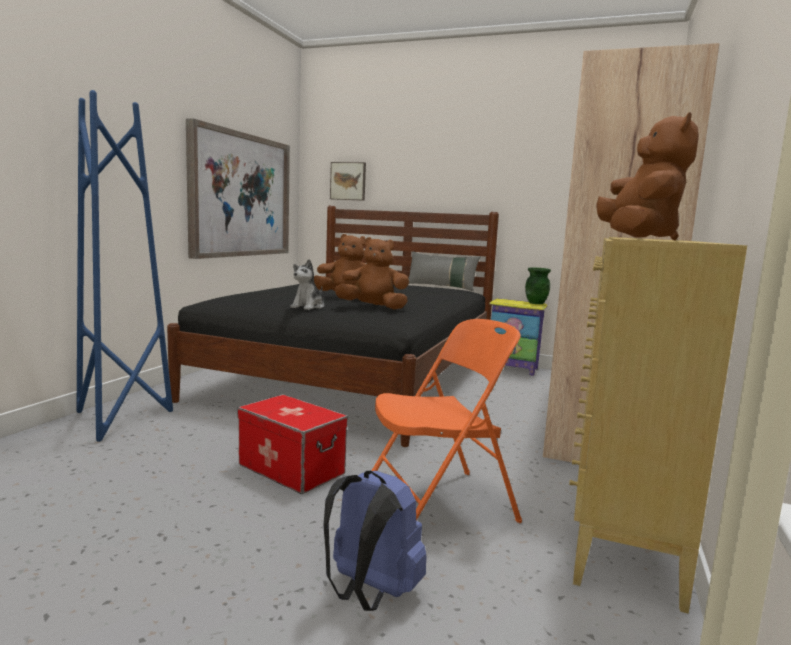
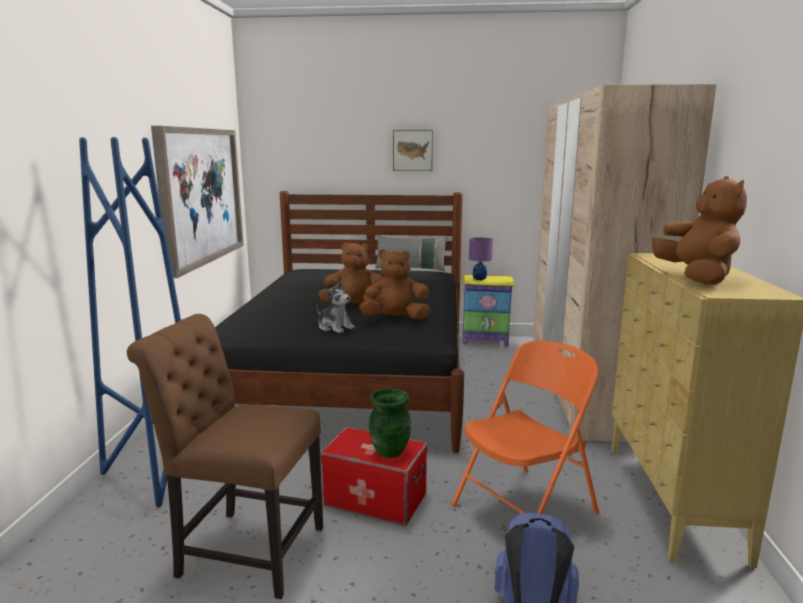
camera: 15 degrees left, 5 degrees up
plush toy [290,259,325,310] -> plush toy turned 60 degrees counterclockwise [317,280,355,333]
picture [330,162,366,201] -> picture moved to [393,130,433,171]
green vase [525,268,551,304] -> green vase moved to [369,388,411,458]
none -> brown chair [127,314,323,599]
none -> purple table lamp [469,237,493,280]

